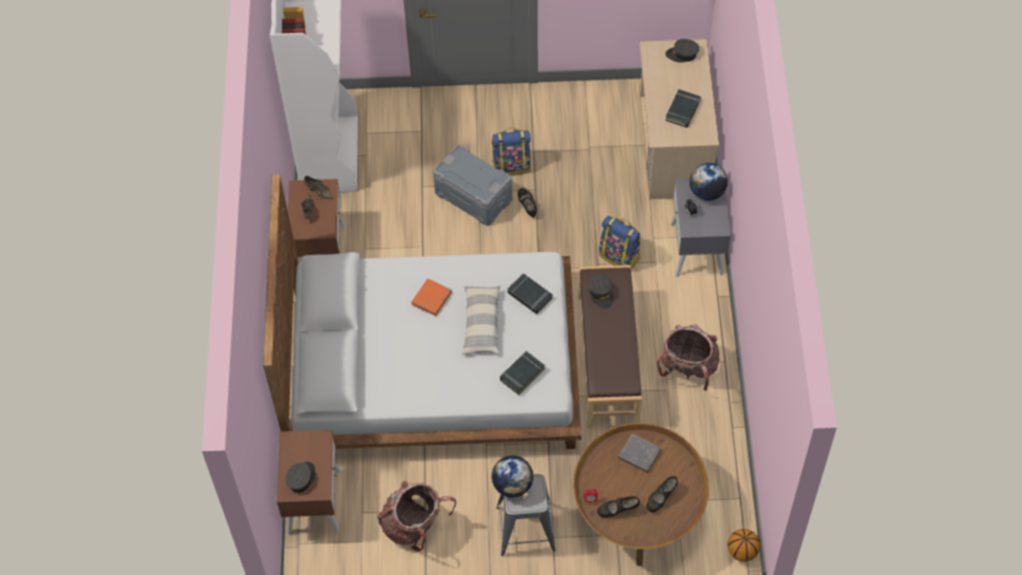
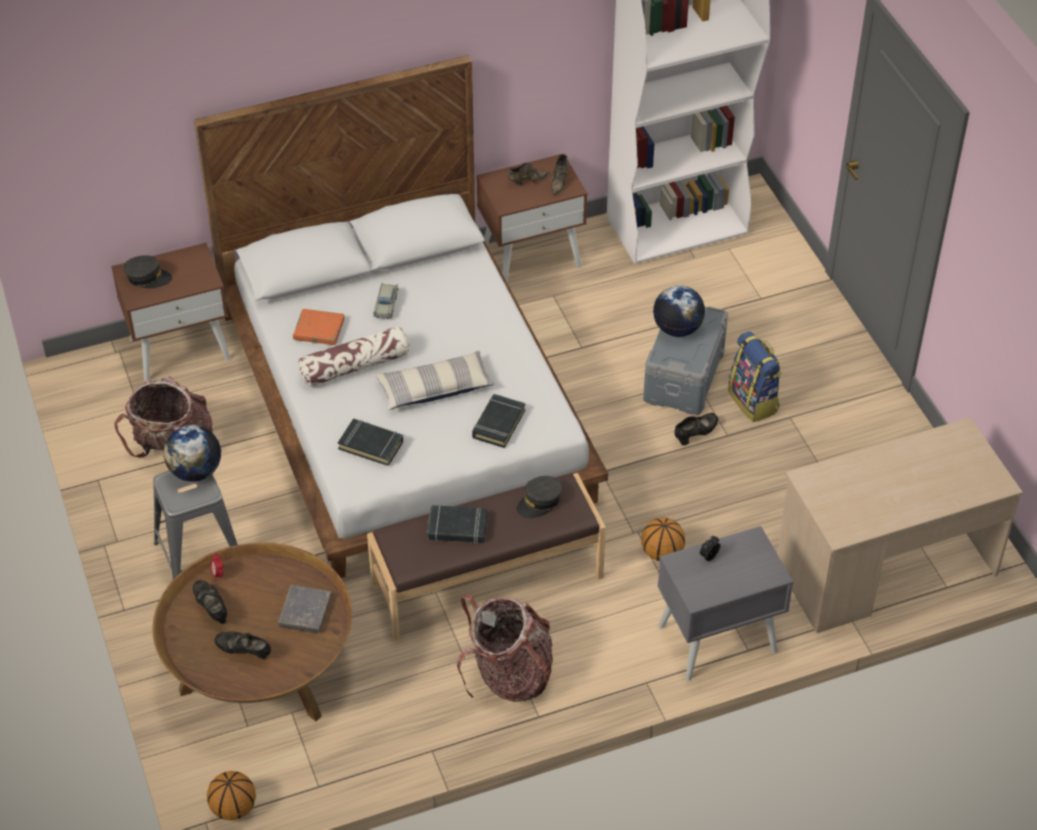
camera: 70 degrees right, 10 degrees down
orange book [411,278,452,316] -> orange book moved to [293,309,345,345]
backpack [599,216,641,270] -> basketball [641,518,685,561]
grey cap [665,39,699,62] -> none
black book [665,89,701,128] -> black book moved to [427,505,487,544]
globe [689,163,728,201] -> globe moved to [653,285,705,337]
none -> pillow [298,326,409,387]
none -> beige toy car [373,283,398,319]

